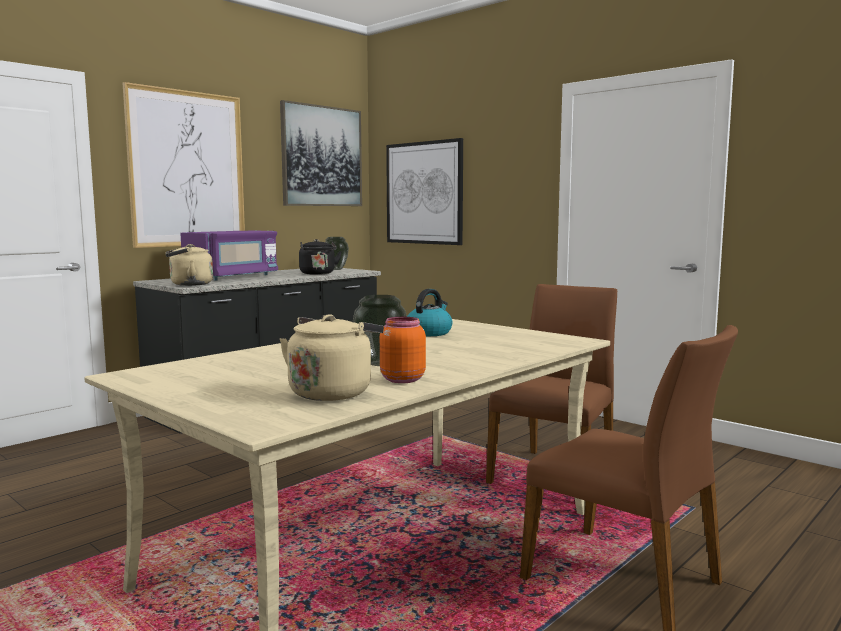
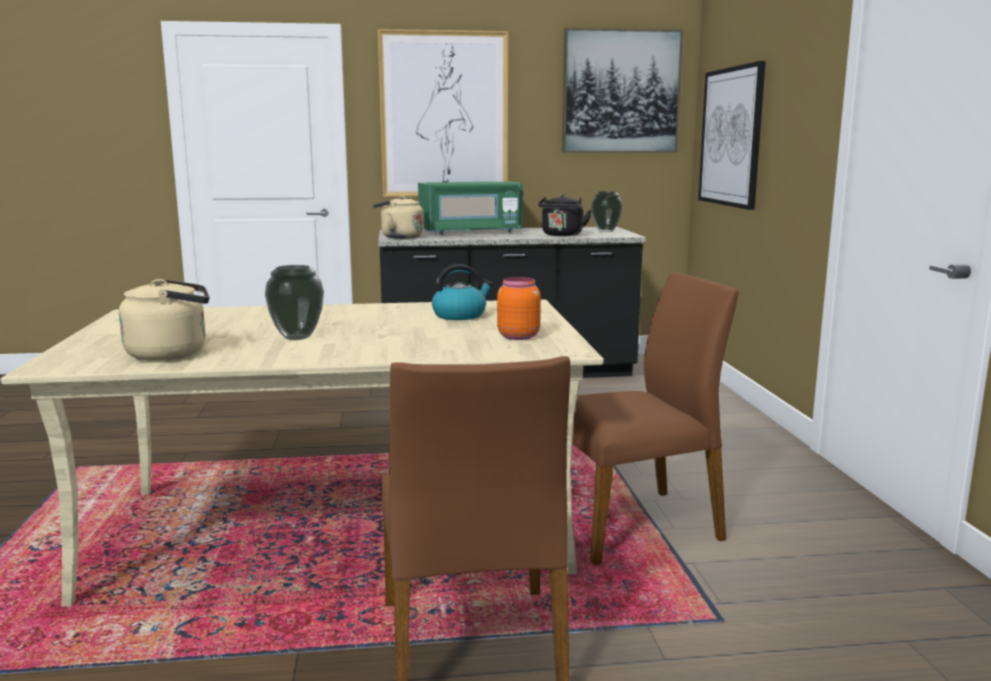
camera: 40 degrees right, 5 degrees up
purple microwave [180,230,278,280] -> green microwave [418,181,523,235]
orange jar [380,317,426,383] -> orange jar moved to [497,277,541,340]

